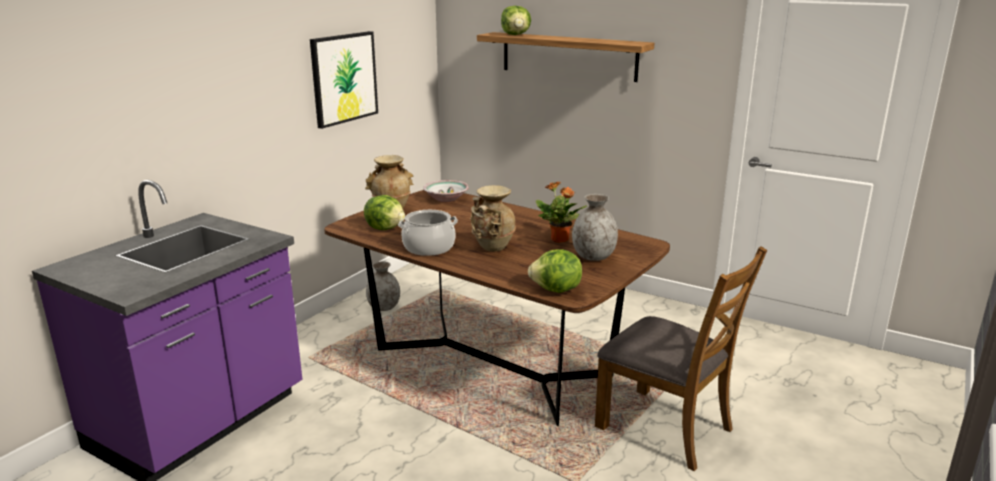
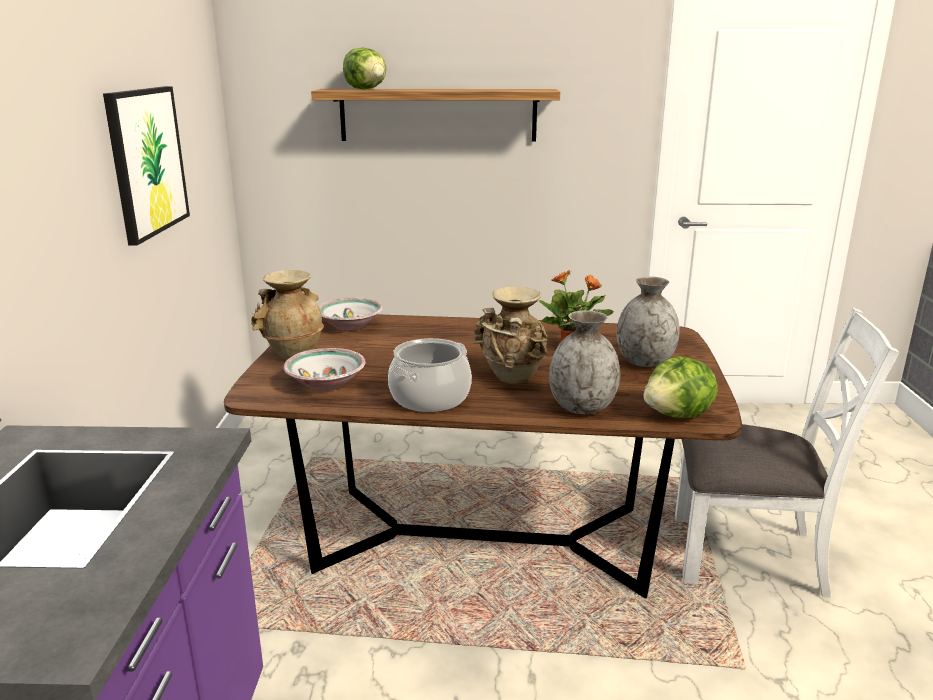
camera: 30 degrees left, 0 degrees up
lettuce [364,195,405,230] -> bowl [283,348,366,391]
grey vase [366,261,400,311] -> grey vase moved to [549,310,620,414]
brown chair [595,246,767,471] -> white chair [675,308,899,598]

